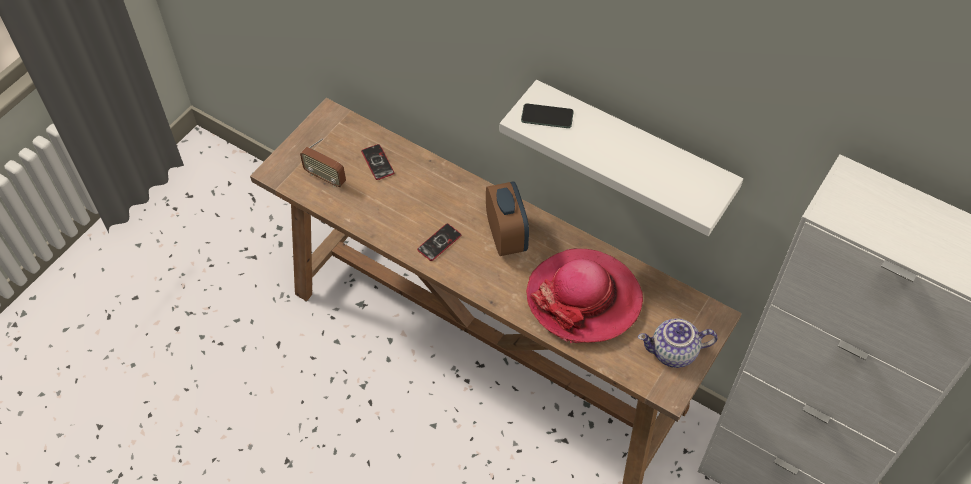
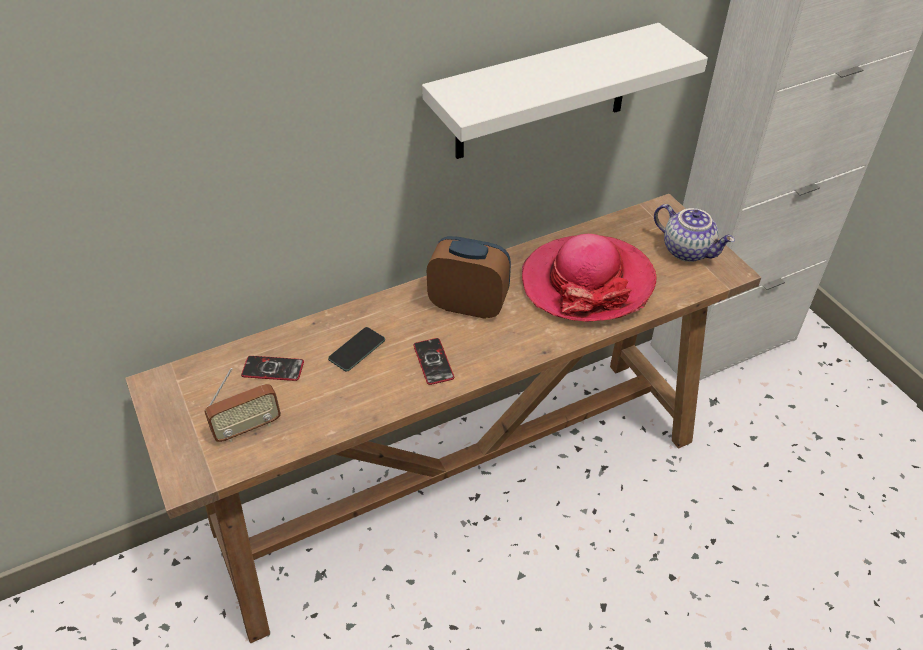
camera: 60 degrees left, 10 degrees down
phone [521,104,574,128] -> phone moved to [328,327,385,371]
teapot [638,318,718,368] -> teapot turned 75 degrees counterclockwise [654,204,735,262]

